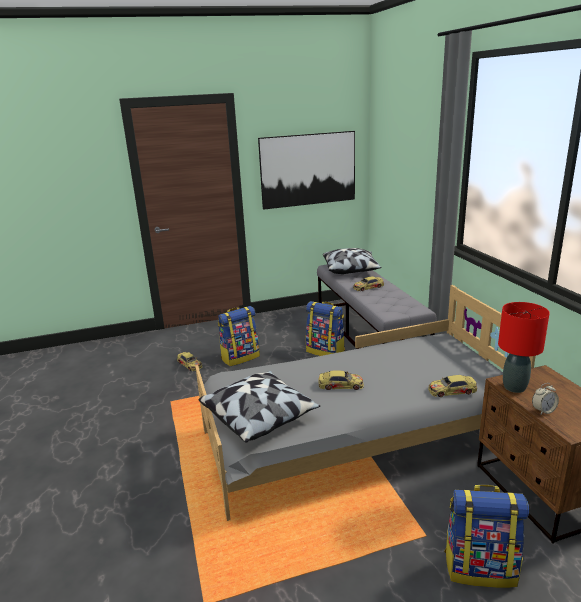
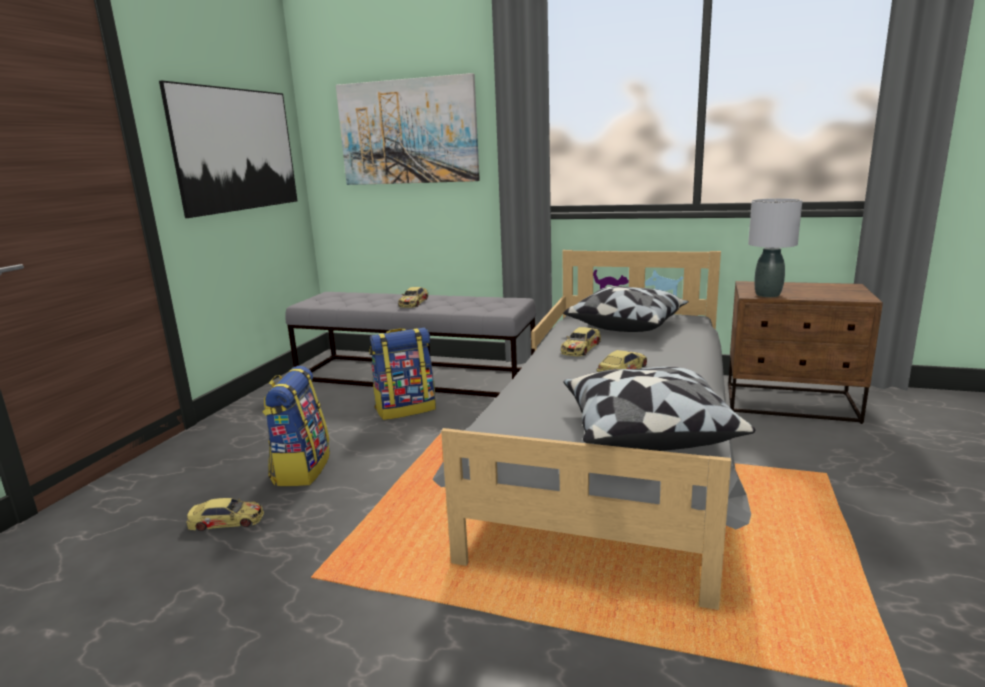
camera: 55 degrees left, 5 degrees down
pillow [323,248,382,274] -> pillow moved to [563,286,689,332]
toy car [428,375,477,397] -> toy car moved to [561,327,601,356]
backpack [444,485,529,588] -> none
red table lamp [498,302,550,393] -> grey table lamp [748,198,802,297]
alarm clock [532,383,559,414] -> none
none -> picture [336,73,480,185]

